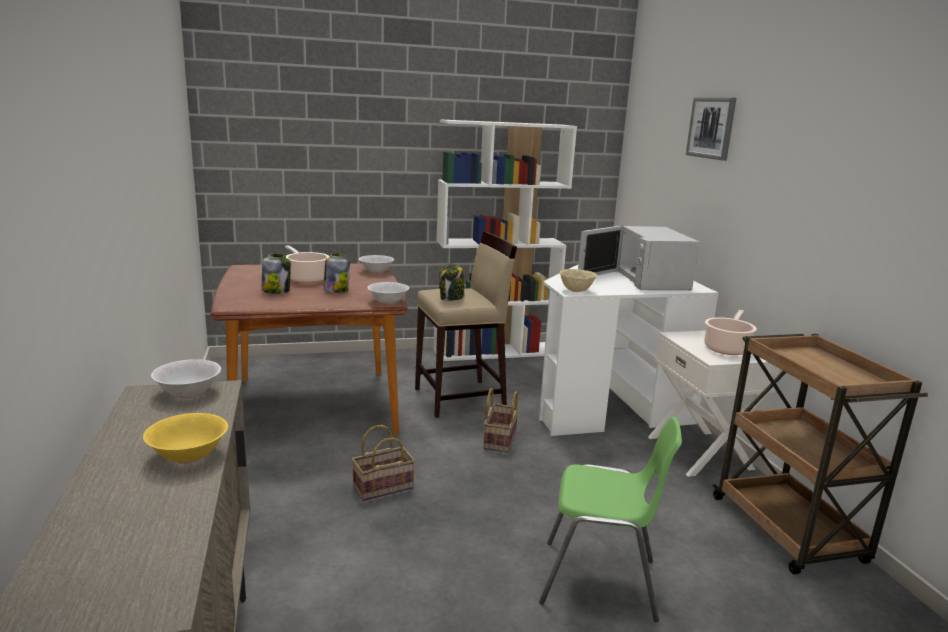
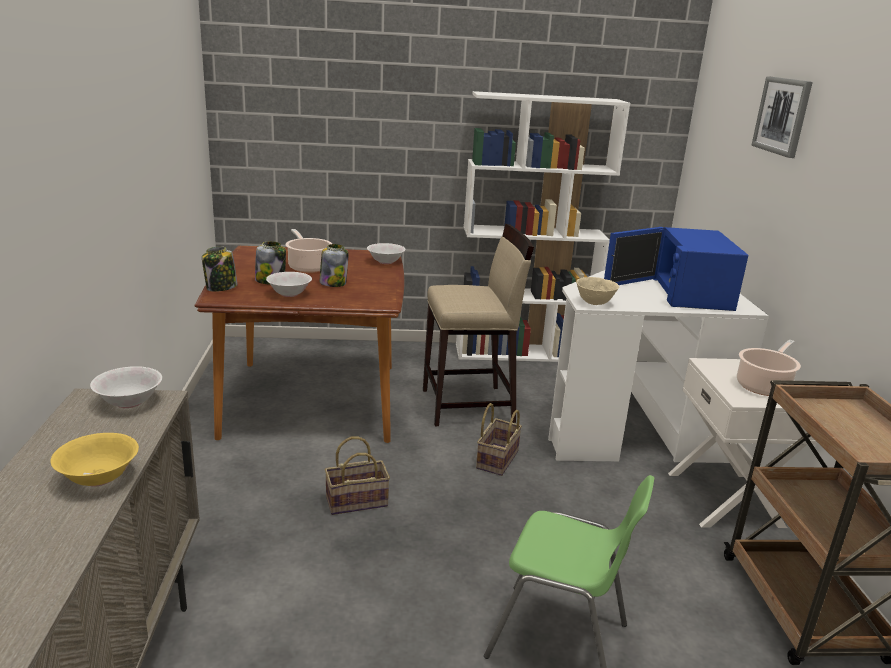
camera: 10 degrees right, 5 degrees up
white bowl [367,282,409,304] -> white bowl moved to [266,272,312,297]
jar [439,263,464,301] -> jar moved to [202,246,238,292]
white microwave [578,226,699,290] -> blue microwave [604,227,748,311]

